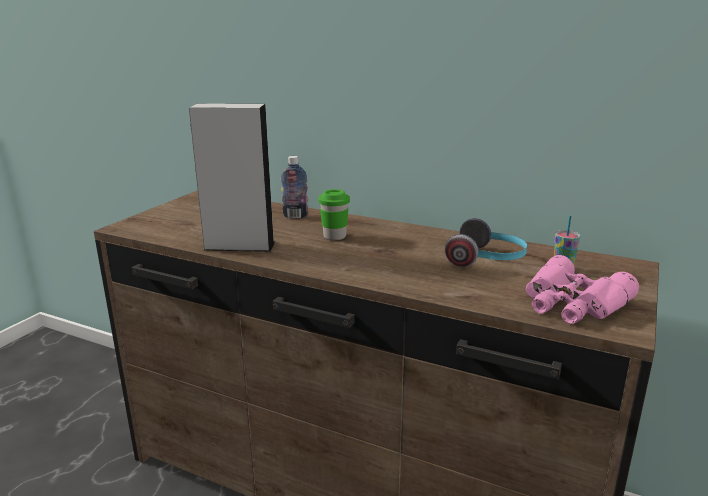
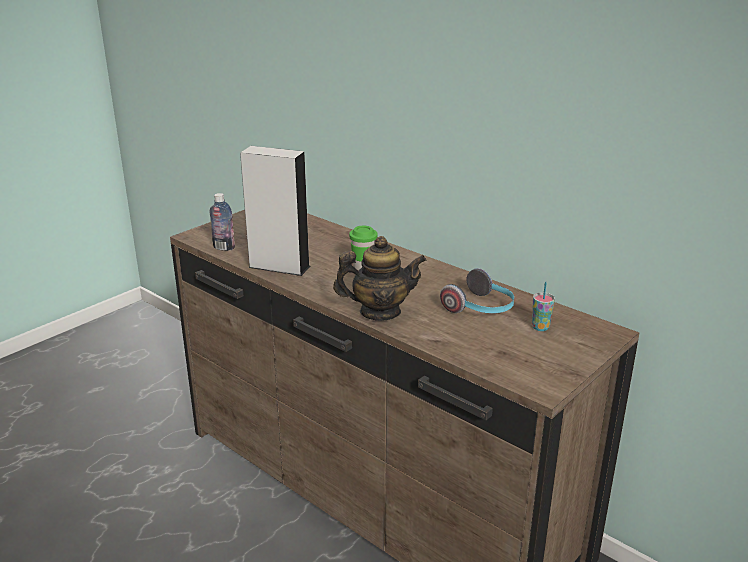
camera: 15 degrees right, 5 degrees up
bottle [281,156,309,219] -> bottle moved to [210,193,235,251]
pink binoculars [526,255,639,324] -> none
none -> teapot [333,236,426,321]

